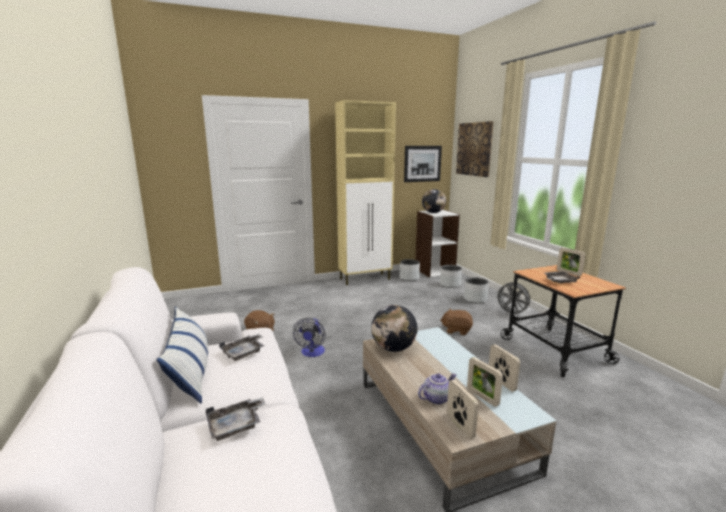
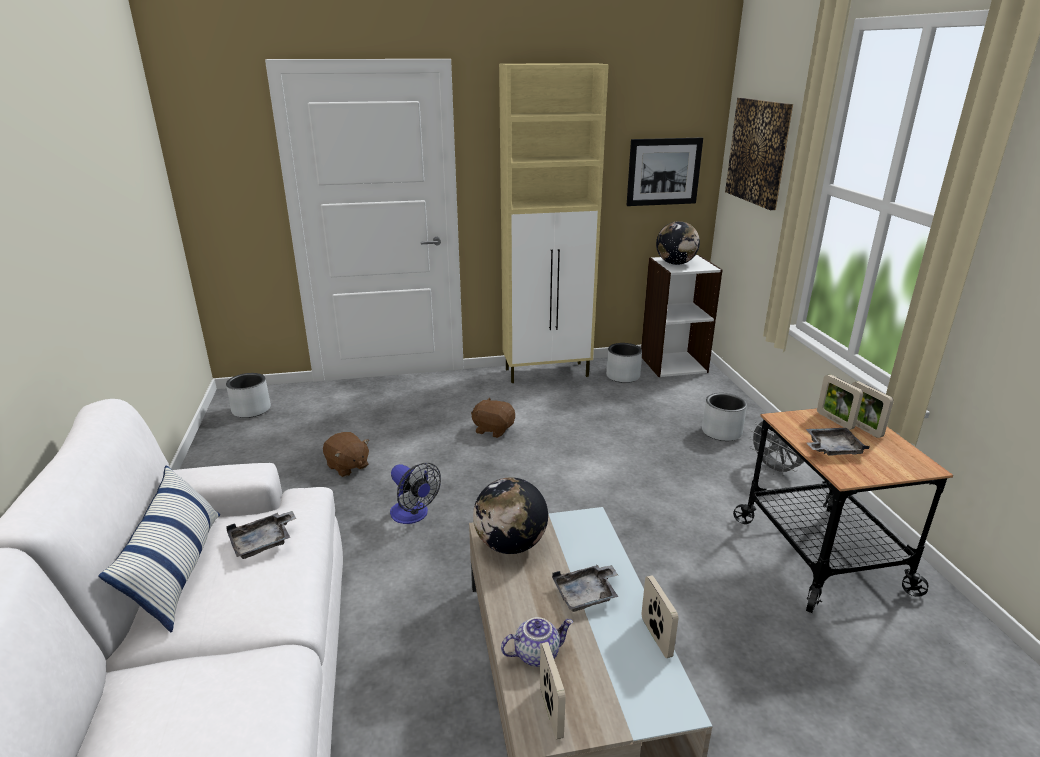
camera: 10 degrees right, 10 degrees up
grey tray [206,397,266,441] -> grey tray moved to [552,565,618,612]
fan [293,318,326,357] -> fan turned 60 degrees counterclockwise [390,463,441,524]
grey planter [440,265,462,288] -> grey planter moved to [226,373,271,418]
brown plush toy [440,309,473,335] -> brown plush toy moved to [471,397,515,438]
picture frame [467,357,503,407] -> picture frame moved to [817,374,863,430]

